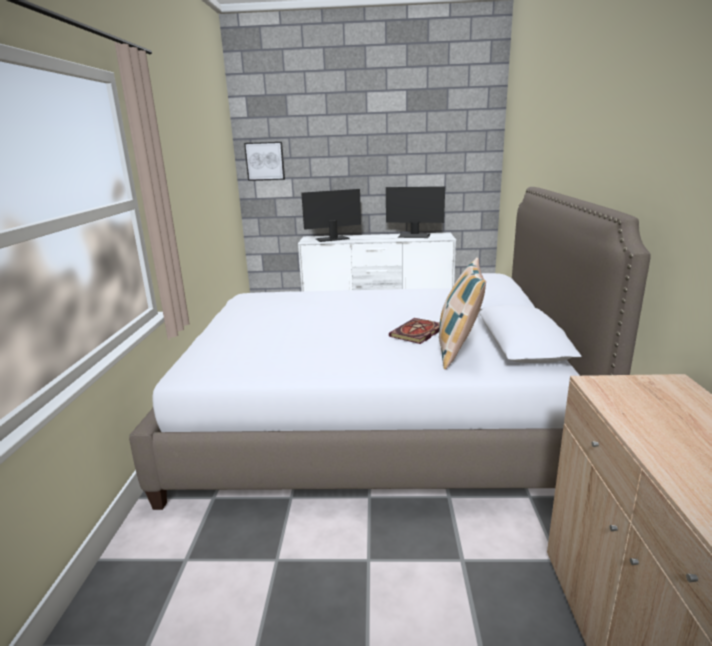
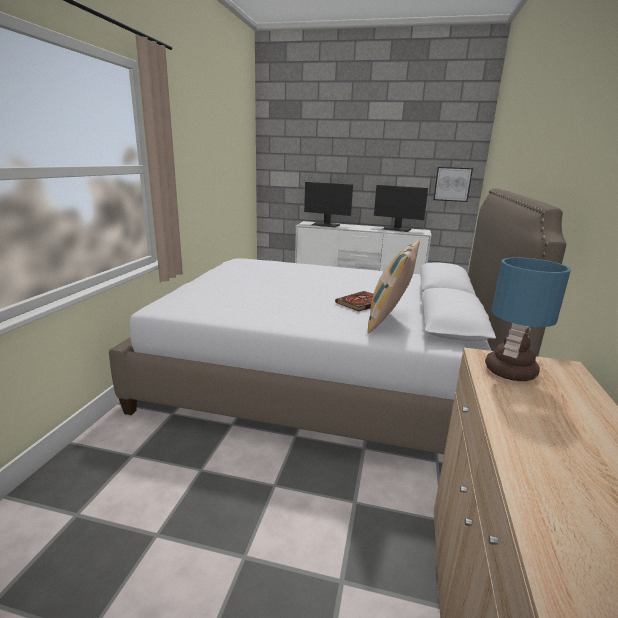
camera: 10 degrees right, 0 degrees up
picture [244,142,285,181] -> picture moved to [433,167,473,202]
monitor [301,189,361,242] -> monitor turned 150 degrees counterclockwise [304,182,353,228]
none -> table lamp [485,257,571,381]

